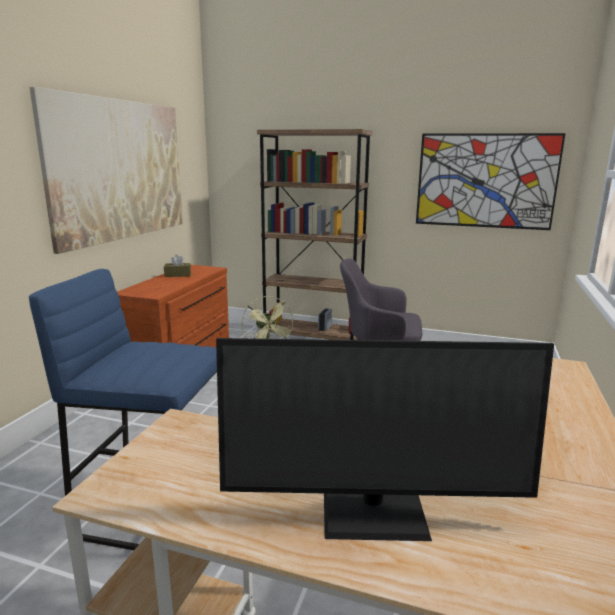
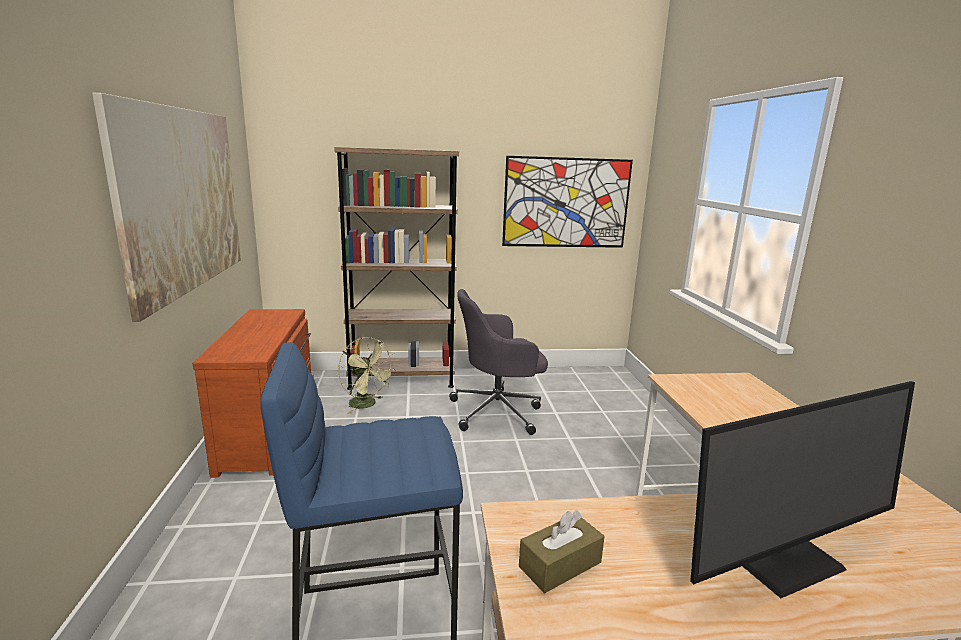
camera: 25 degrees left, 0 degrees up
brown tissue box [164,254,191,277] -> brown tissue box moved to [519,510,604,593]

